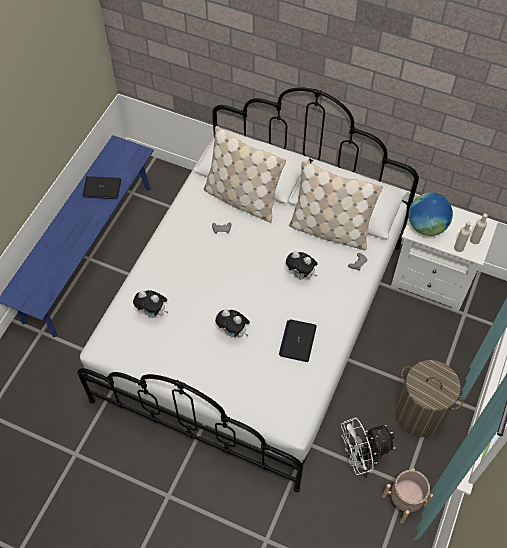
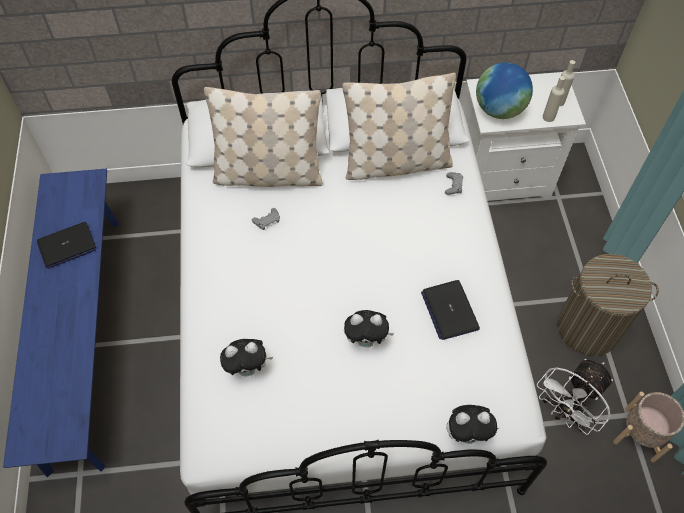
camera: 30 degrees left, 0 degrees up
plush toy [286,251,318,279] -> plush toy moved to [446,405,499,444]

